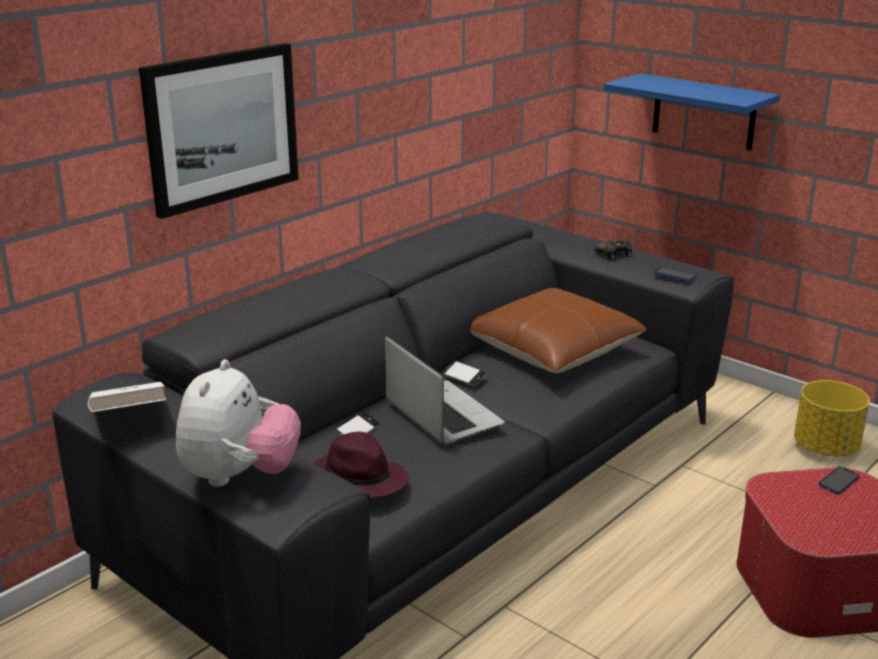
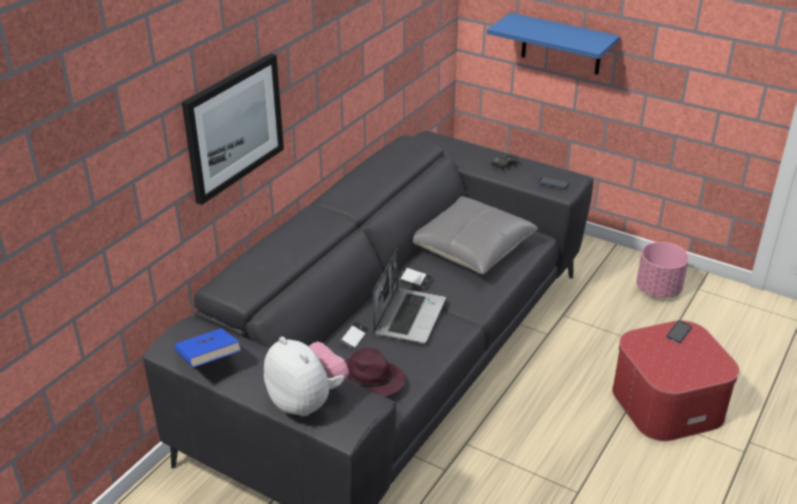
camera: 10 degrees left, 10 degrees up
white book [88,382,166,412] -> blue book [175,328,242,368]
plush toy [176,359,301,487] -> plush toy turned 45 degrees counterclockwise [264,337,349,416]
laptop [385,336,505,446] -> laptop turned 60 degrees clockwise [373,248,446,344]
brown pillow [470,288,646,373] -> grey pillow [413,197,538,274]
yellow planter [794,380,870,456] -> pink planter [637,242,689,298]

